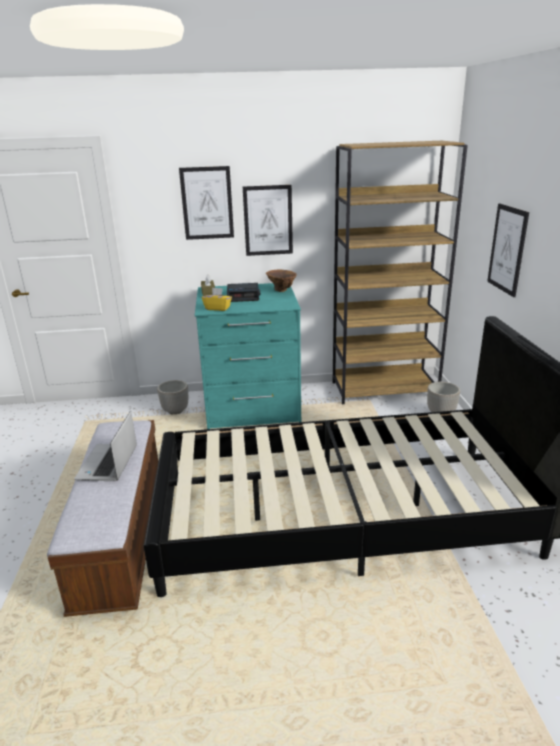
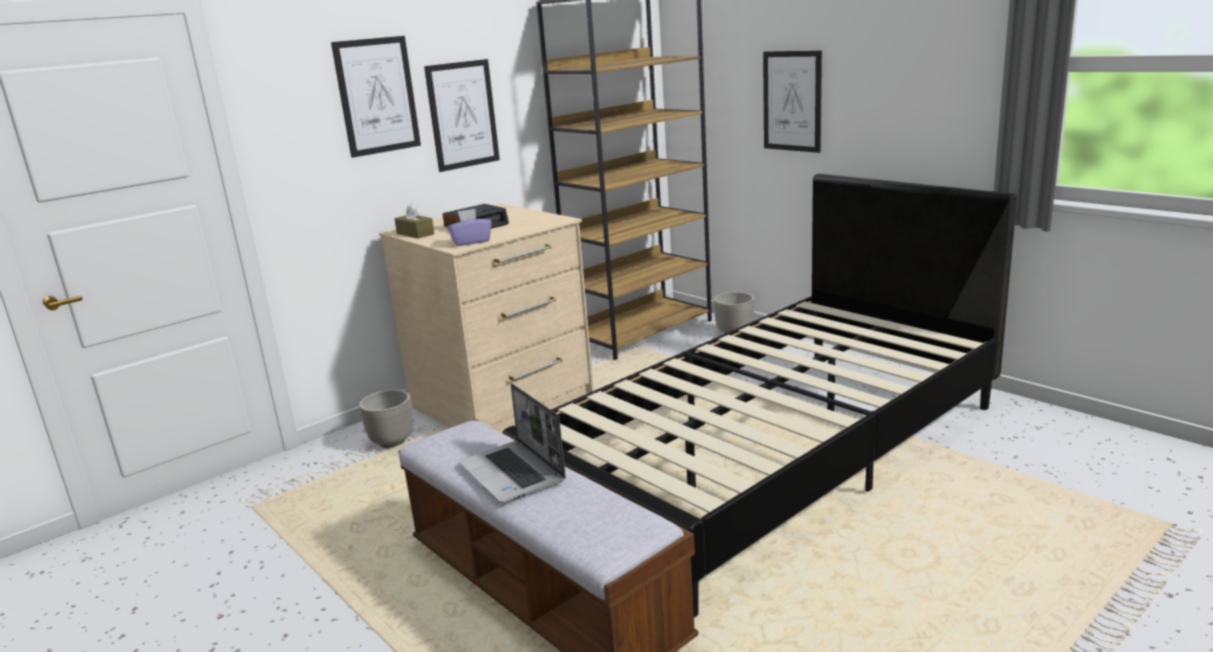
camera: 35 degrees left, 5 degrees down
turquoise dresser [195,283,301,429] -> beige dresser [379,203,594,431]
yellow tissue box [202,288,232,311] -> purple tissue box [447,209,492,246]
brown vase [266,270,297,292] -> none

